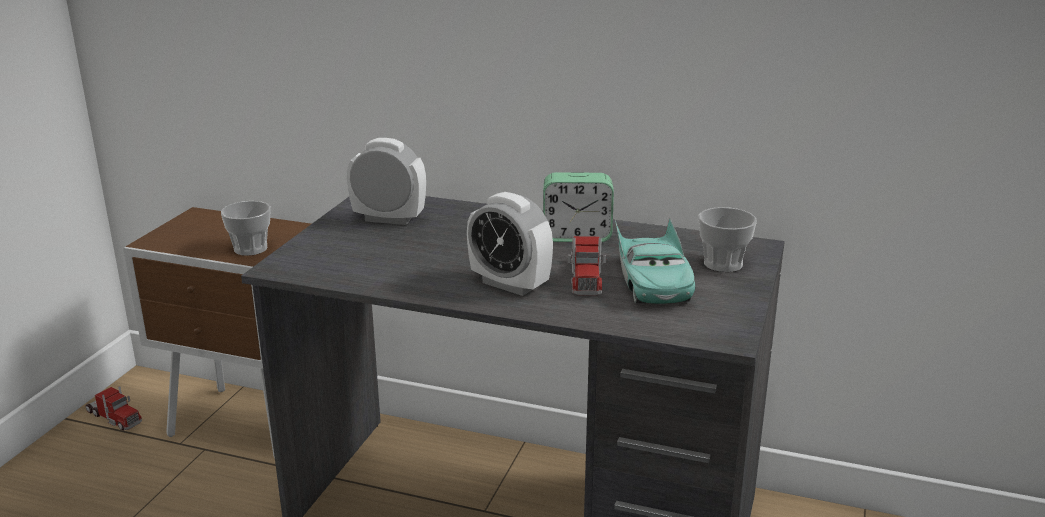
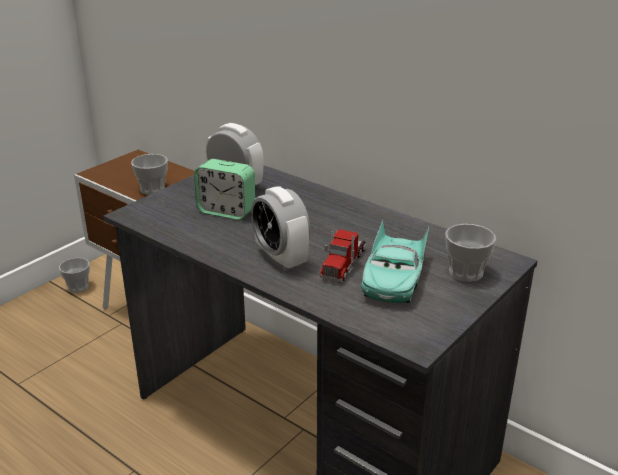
camera: 20 degrees right, 5 degrees up
toy truck [86,386,142,430] -> cup [59,258,90,293]
alarm clock [543,172,614,242] -> alarm clock moved to [194,159,255,220]

